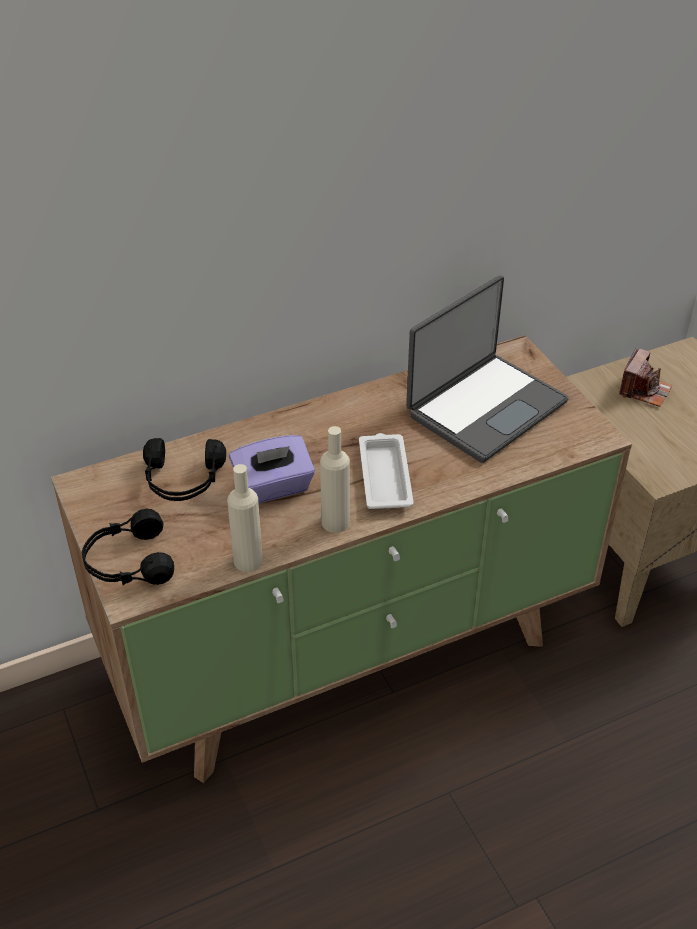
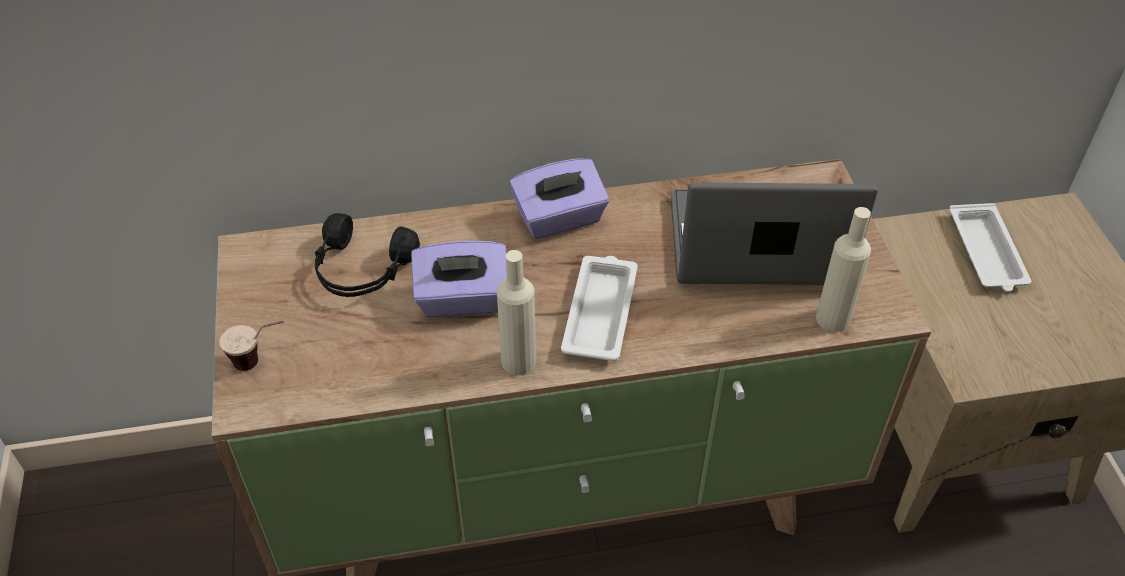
camera: 15 degrees right, 5 degrees up
black headphones [82,509,174,585] -> cup [219,321,284,371]
beige bottle [227,464,263,572] -> beige bottle moved to [816,207,871,332]
laptop [406,275,569,463] -> laptop turned 150 degrees counterclockwise [671,182,878,285]
camera [619,348,672,407] -> white tray [949,203,1031,292]
none -> purple tissue box [509,158,609,239]

